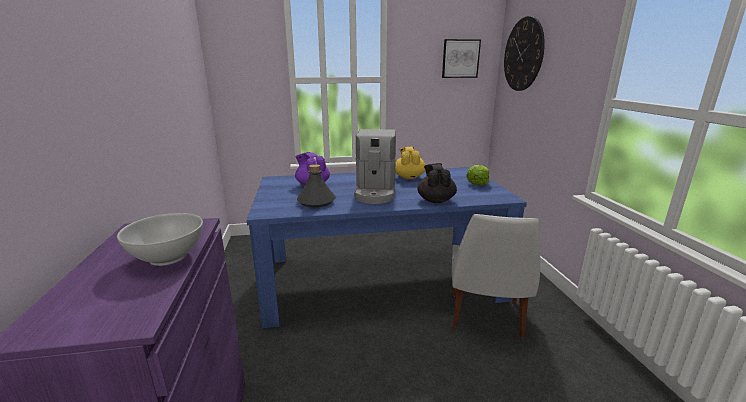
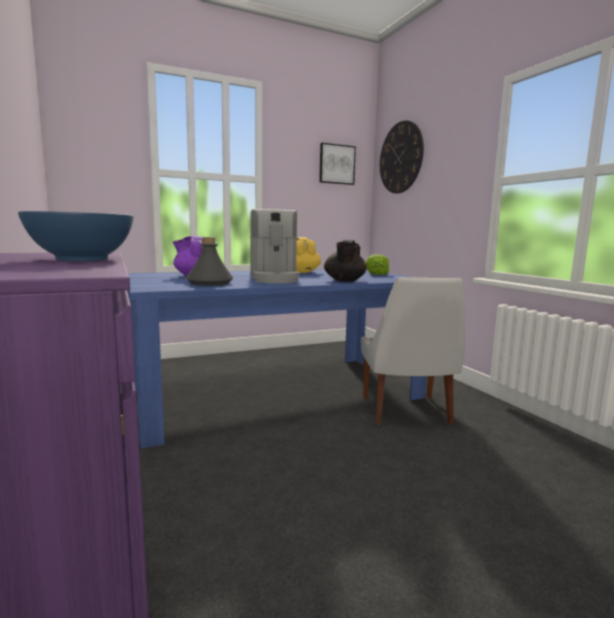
camera: 15 degrees left, 10 degrees down
white bowl [117,213,203,266] -> blue bowl [18,211,134,261]
black teapot [417,163,457,203] -> black teapot turned 150 degrees counterclockwise [324,239,367,282]

